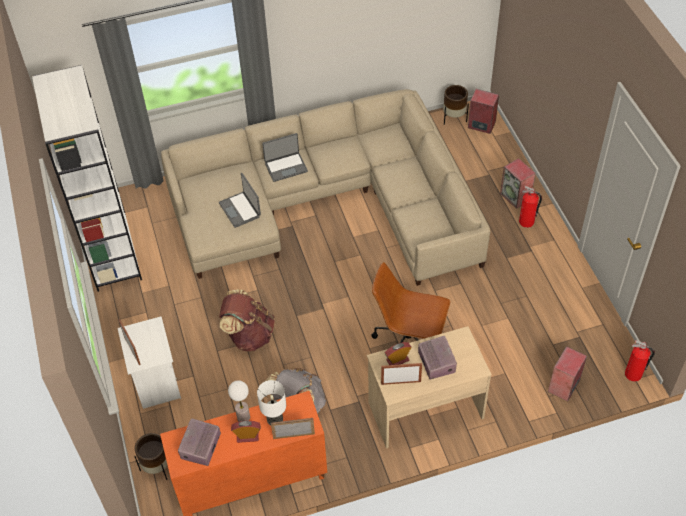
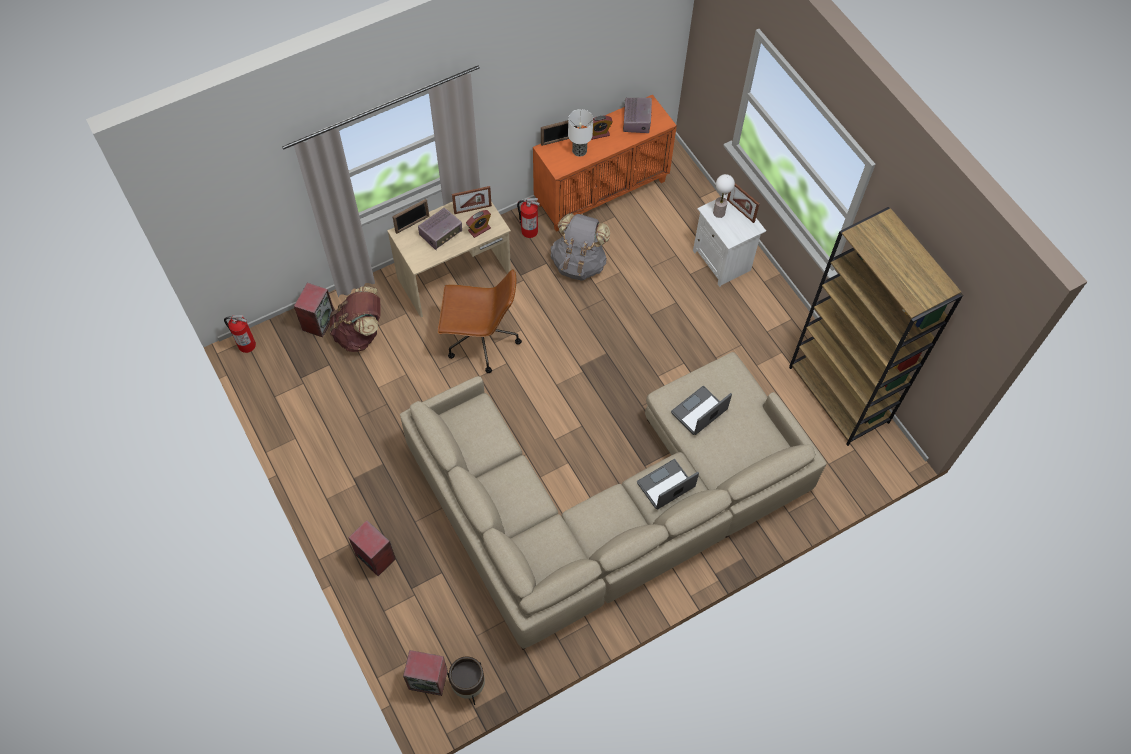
camera: 165 degrees right, 10 degrees up
white bookcase [32,65,142,292] -> brown bookcase [789,207,963,446]
brown planter [134,433,167,480] -> none
laptop [219,173,261,228] -> laptop turned 90 degrees counterclockwise [671,386,732,435]
brown backpack [219,289,275,351] -> brown backpack moved to [330,286,381,352]
table lamp [228,380,250,422] -> table lamp moved to [713,174,735,218]
radio [418,336,457,379] -> radio turned 105 degrees counterclockwise [418,208,462,250]
fire extinguisher [519,186,542,228] -> fire extinguisher moved to [517,198,540,238]
none -> picture frame [392,199,429,234]

